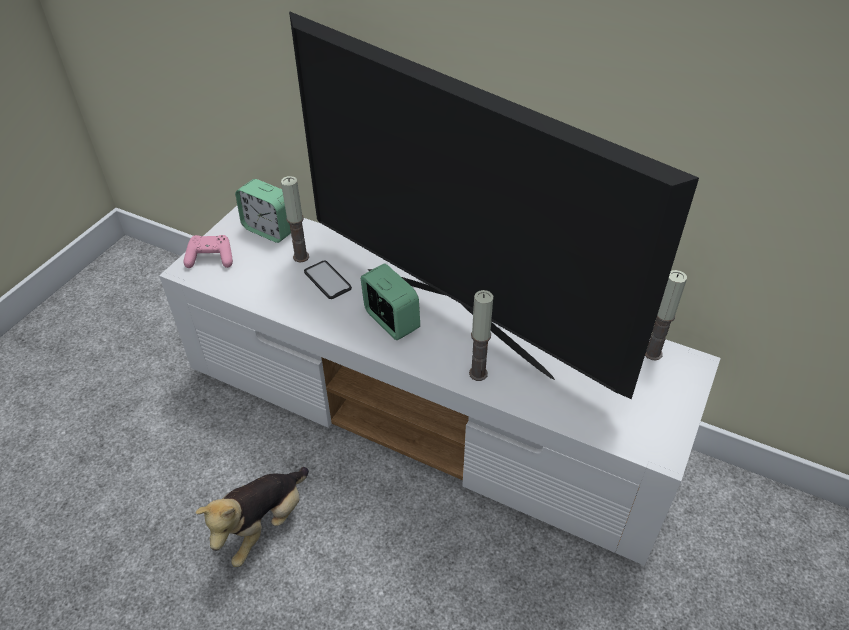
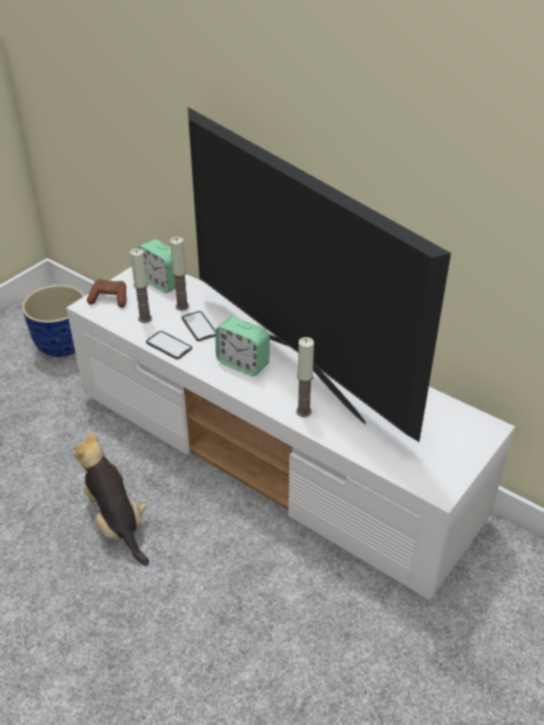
camera: 10 degrees right, 5 degrees down
pink game controller [183,235,233,268] -> brown game controller [87,279,126,308]
plush toy [196,467,309,567] -> plush toy turned 105 degrees clockwise [73,430,149,566]
alarm clock [361,264,420,340] -> alarm clock turned 150 degrees clockwise [215,316,270,376]
candle [645,270,687,360] -> candle moved to [130,248,152,323]
none -> planter [22,285,85,357]
none -> phone [146,331,192,359]

